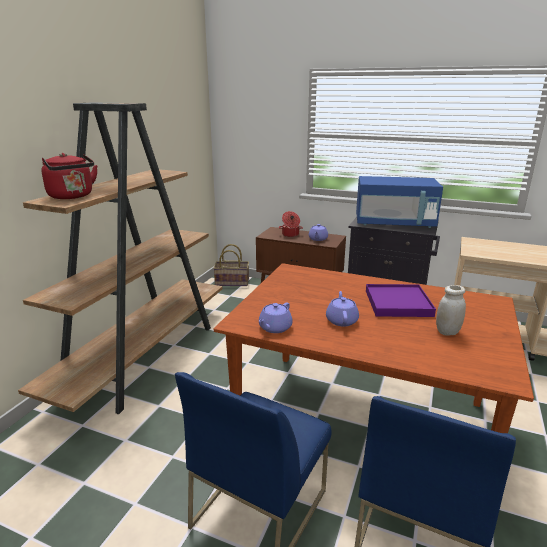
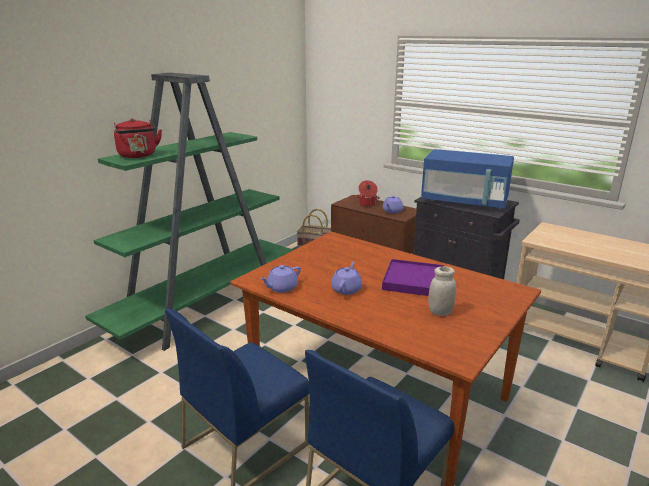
camera: 15 degrees right, 0 degrees up
brown bookcase [18,102,223,414] -> green bookcase [85,73,293,351]

